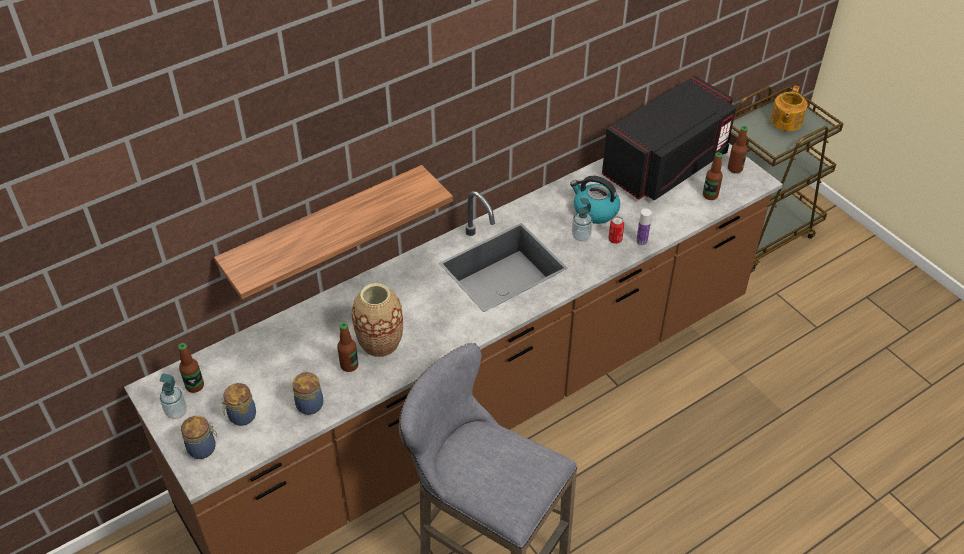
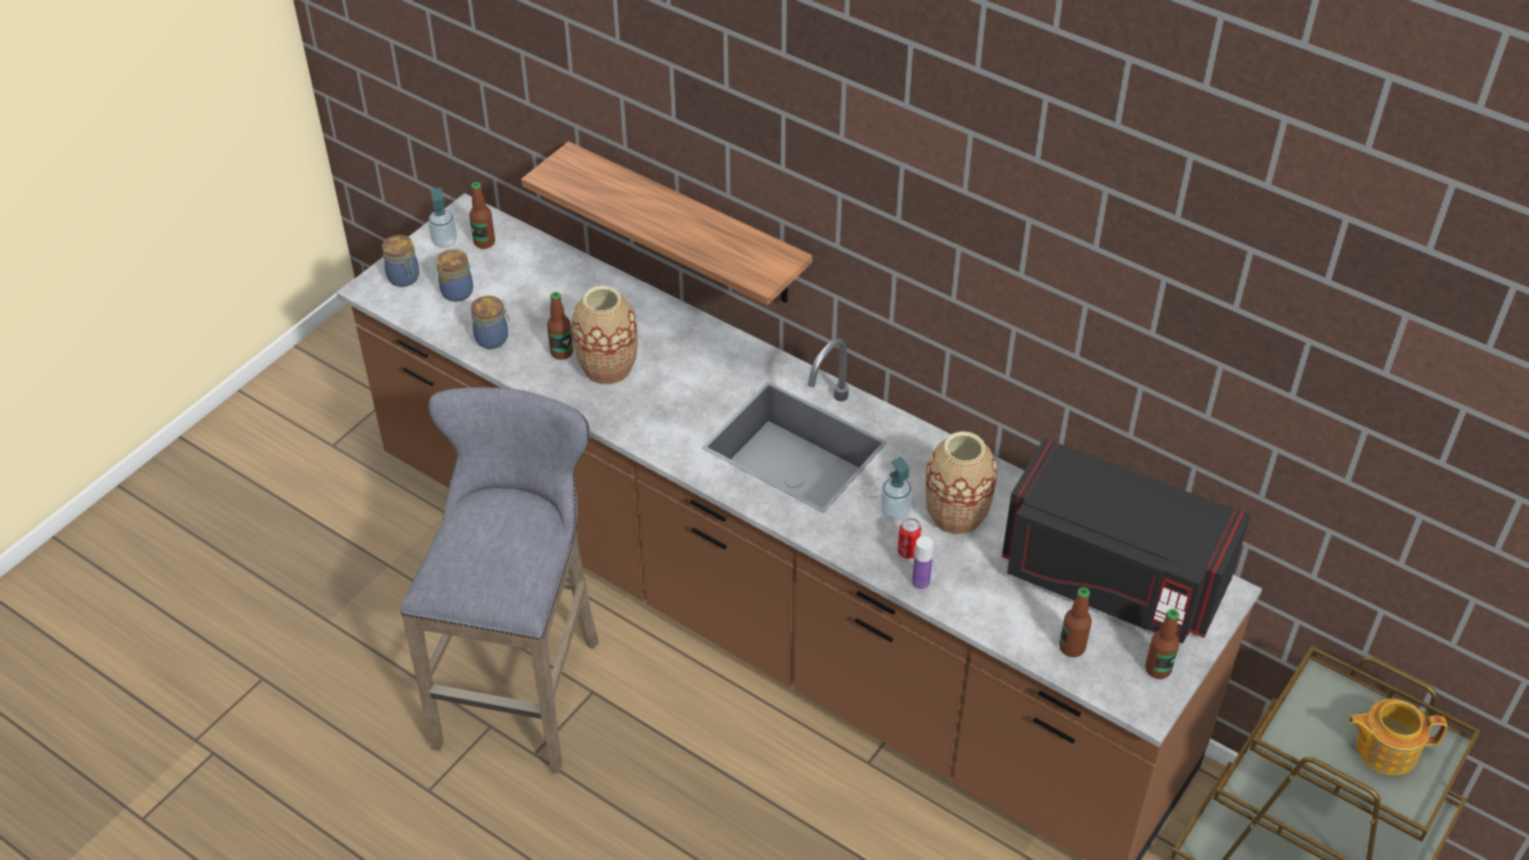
camera: 70 degrees right, 0 degrees up
kettle [570,176,620,224] -> vase [925,431,997,535]

